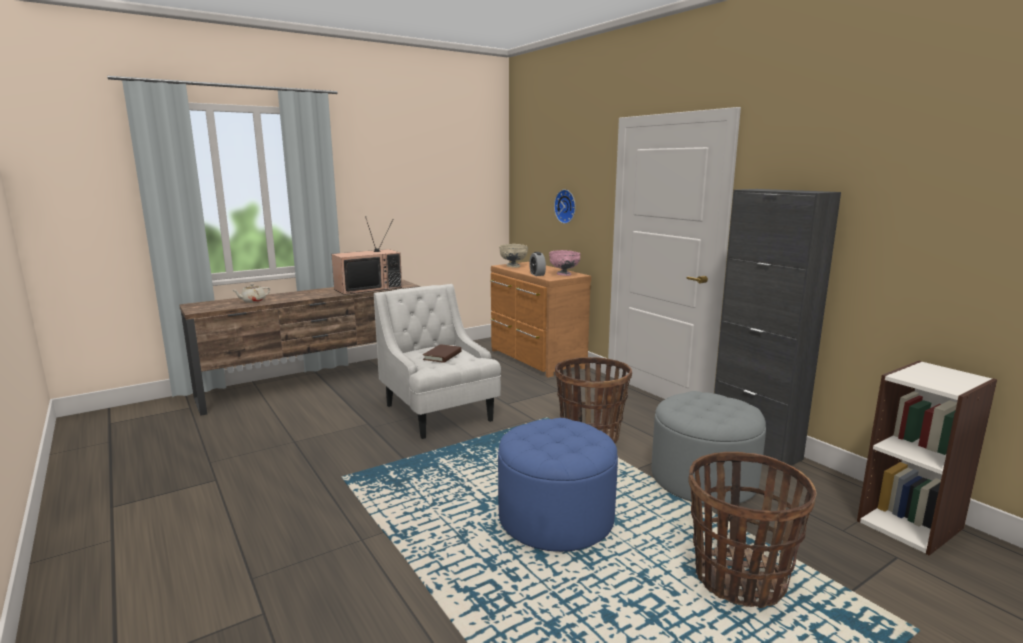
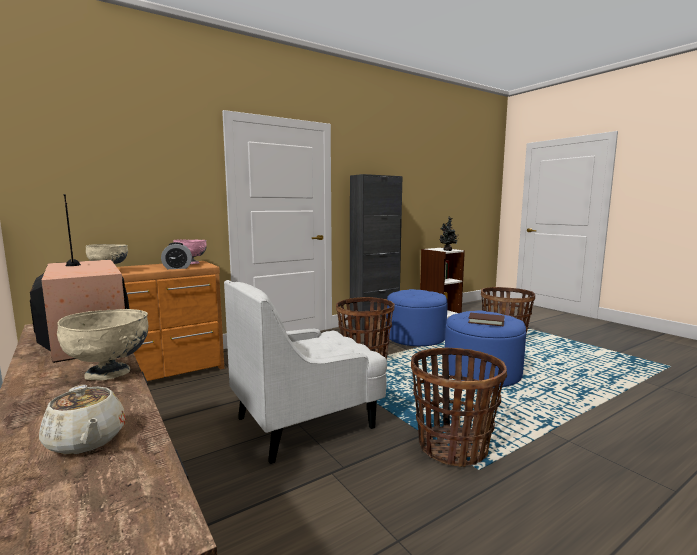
camera: 90 degrees left, 5 degrees down
brown book [423,344,462,363] -> brown book moved to [468,313,504,326]
wall clock [554,189,576,224] -> none
grey ottoman [652,391,766,504] -> blue ottoman [386,289,448,346]
none -> beige bowl [57,309,148,380]
none -> basket [411,348,507,467]
none -> potted plant [439,216,457,251]

